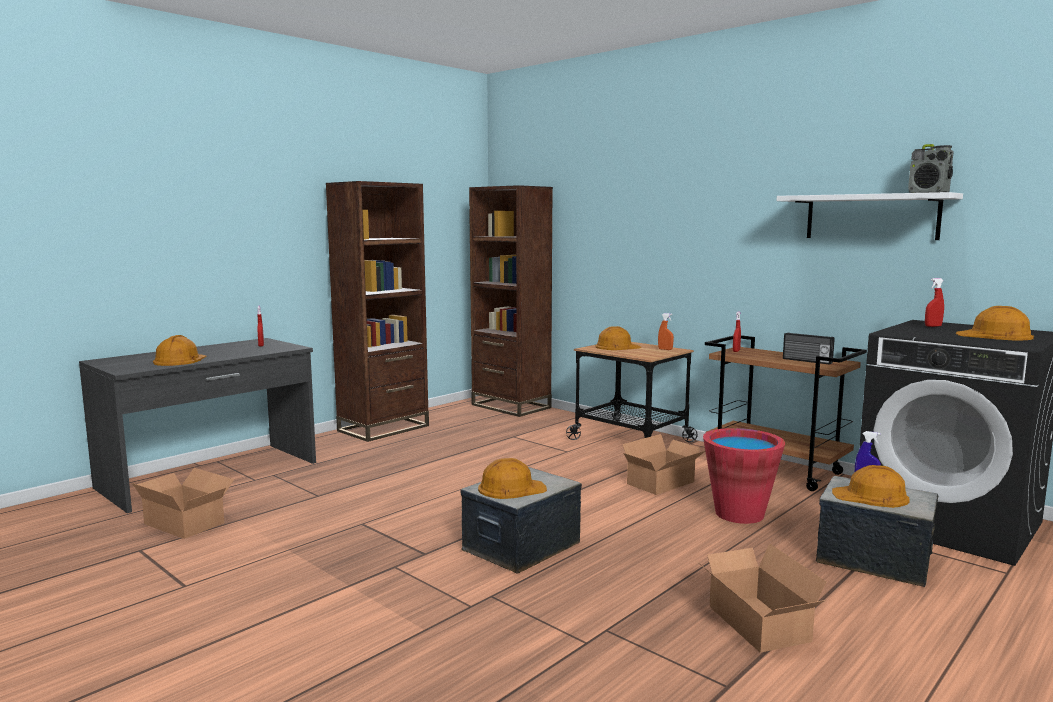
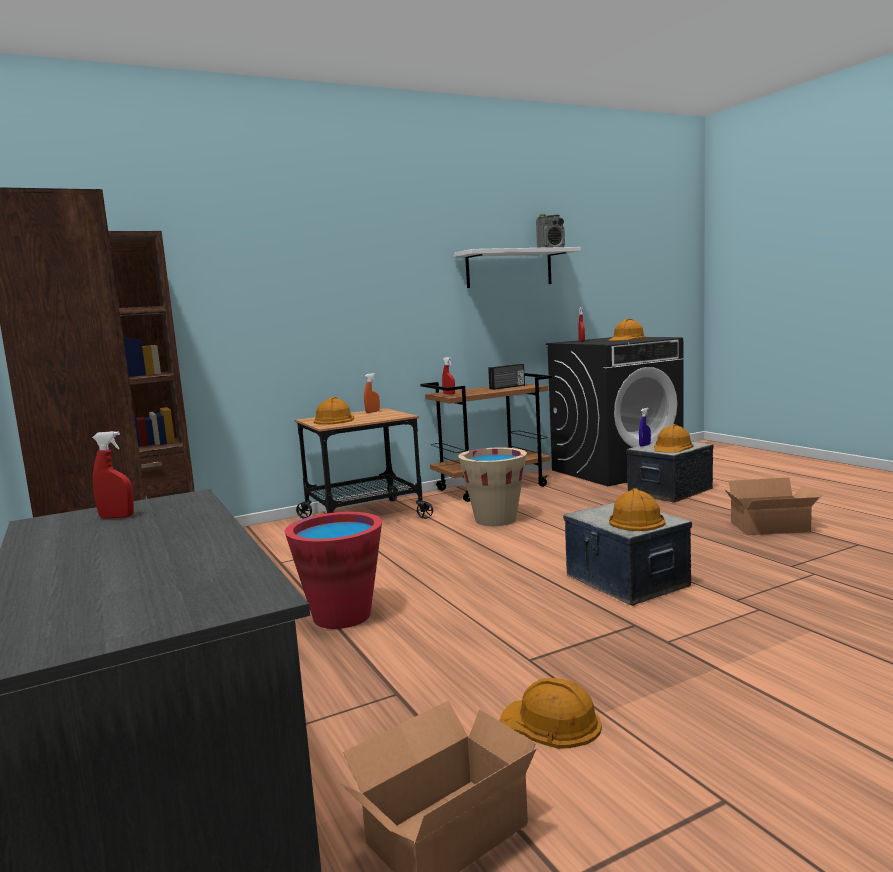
camera: 70 degrees left, 0 degrees up
orange hard hat [153,335,207,366] -> orange hard hat moved to [499,678,602,749]
cardboard box [623,434,705,495] -> beige bucket [458,447,527,526]
red bucket [703,428,785,524] -> red bucket moved to [285,512,382,629]

